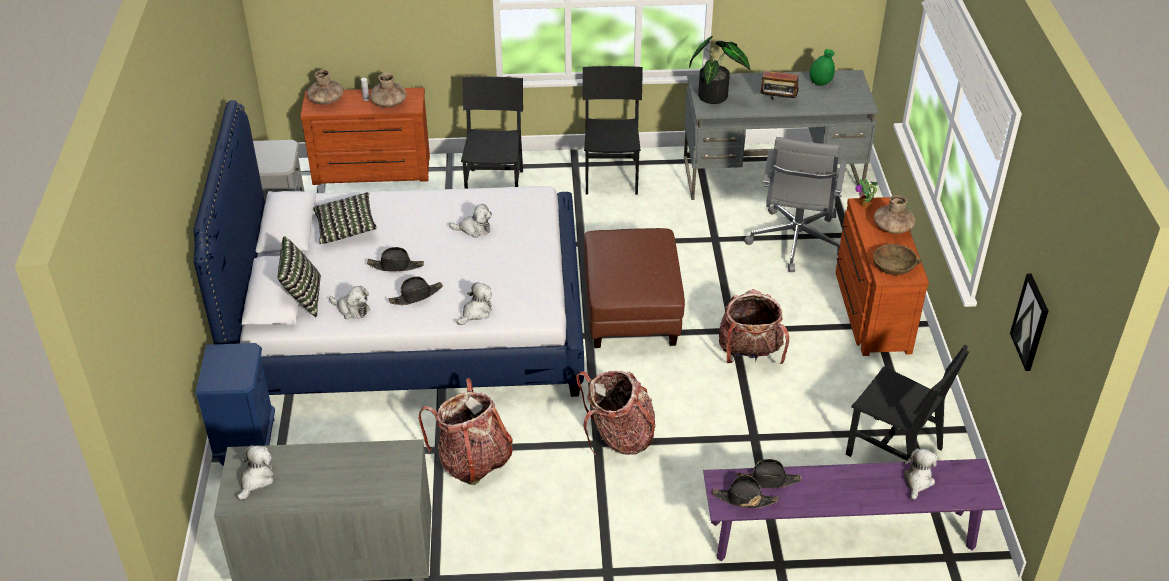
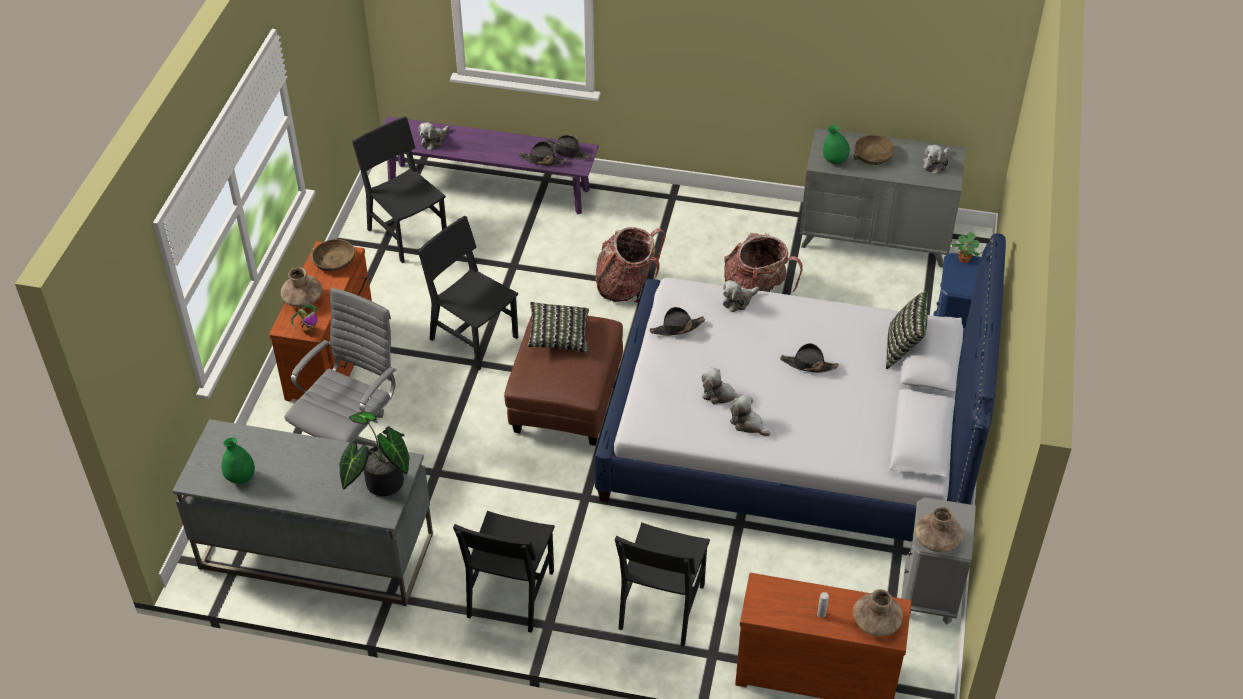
camera: 165 degrees left, 5 degrees up
pillow [313,192,377,244] -> pillow moved to [527,302,589,353]
plush toy [329,286,370,319] -> plush toy moved to [730,394,770,436]
brown vase [370,72,406,108] -> brown vase moved to [915,507,963,553]
black hat [388,276,443,305] -> black hat moved to [649,307,705,336]
backpack [719,289,789,364] -> black chair [418,216,519,370]
radio [760,69,799,99] -> none
picture [1010,274,1049,371] -> none
none -> green vase [823,125,850,165]
none -> brown bowl [854,135,894,165]
none -> potted plant [951,232,982,263]

